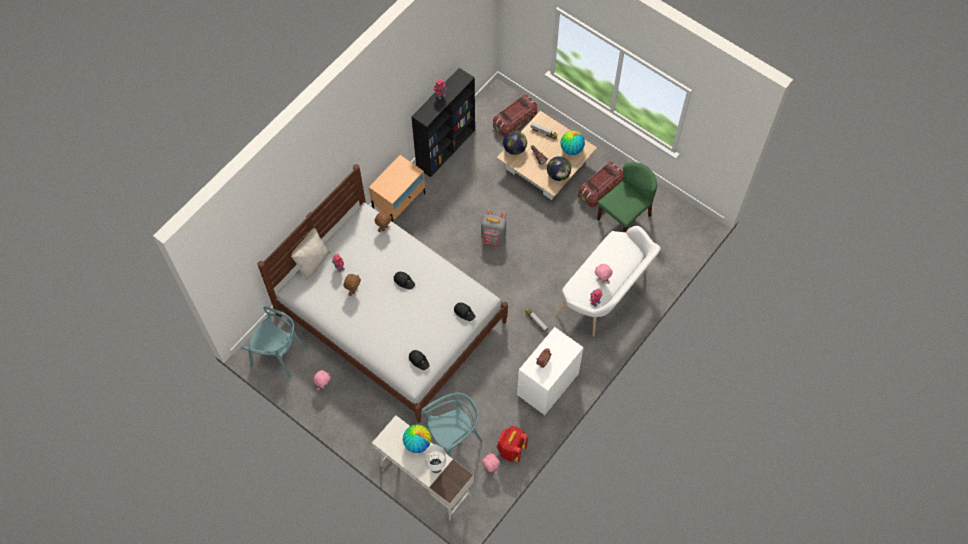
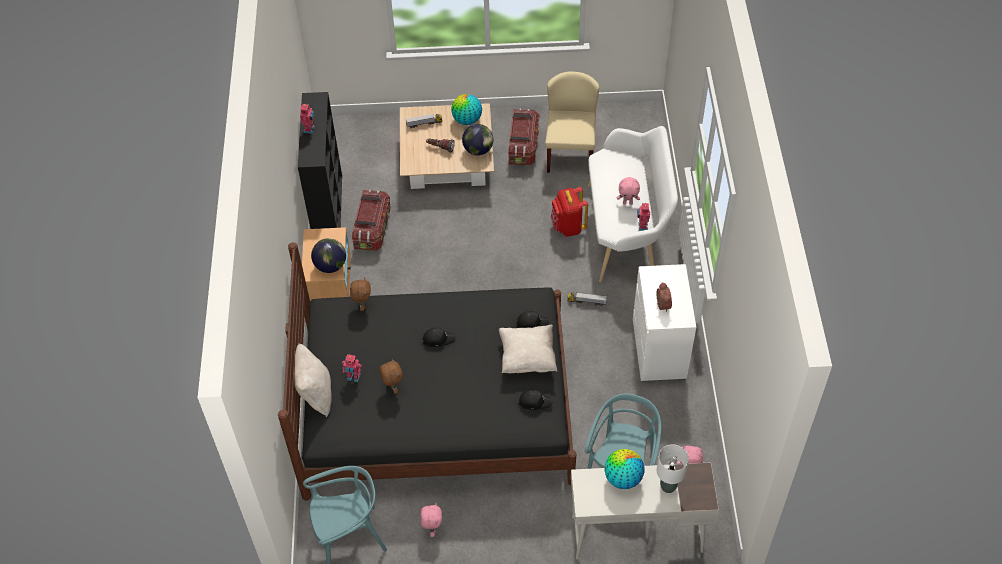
camera: 40 degrees left, 10 degrees down
white bed [258,164,508,423] -> black bed [278,242,576,501]
grey backpack [481,209,506,246] -> none
storage box [493,94,537,137] -> storage box moved to [352,190,391,251]
red backpack [497,426,528,462] -> red backpack moved to [551,187,588,237]
globe [503,131,527,155] -> globe moved to [311,238,346,273]
green chair [597,162,657,232] -> beige chair [545,71,599,173]
none -> beige pillow [499,325,557,373]

